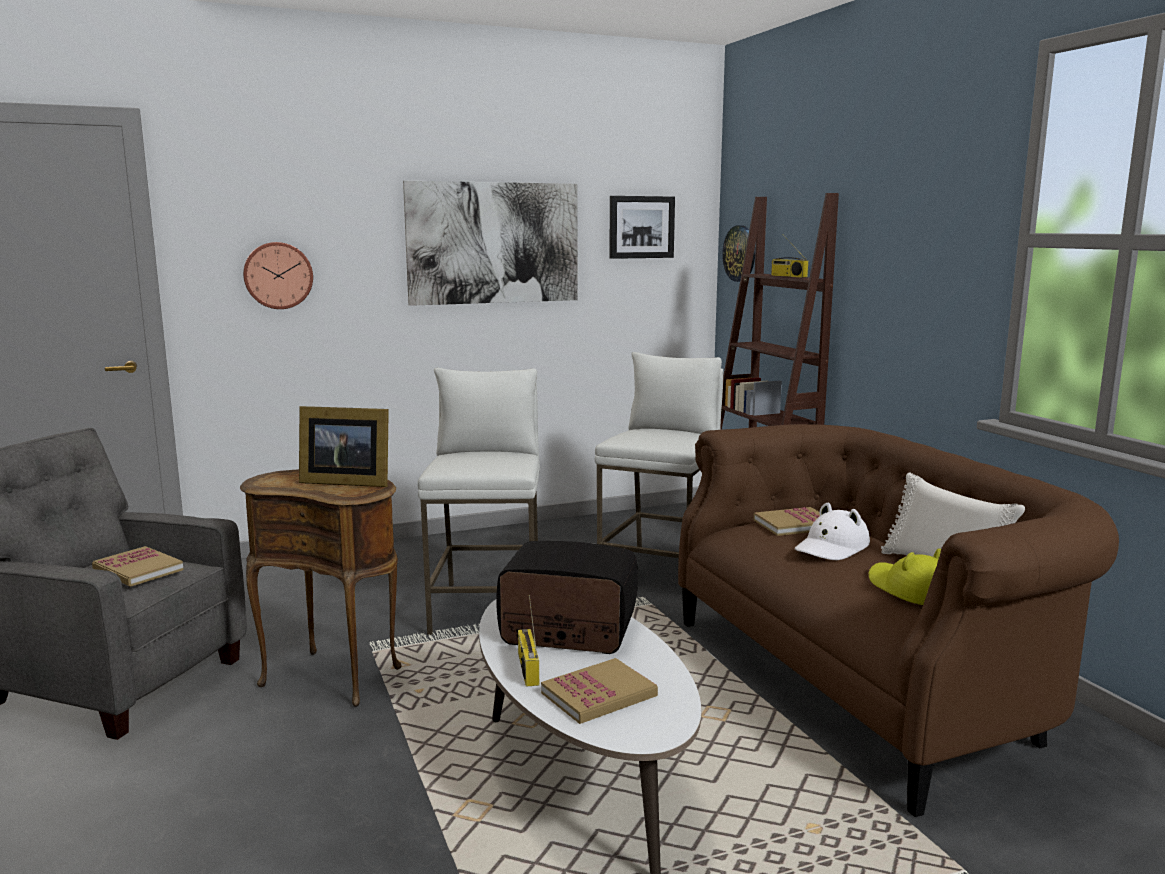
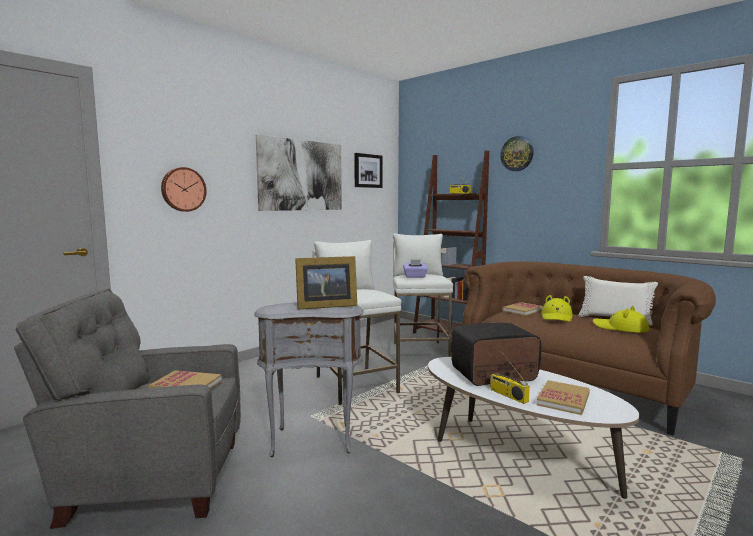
camera: 25 degrees left, 5 degrees down
brown side table [240,469,402,707] -> grey side table [254,302,364,457]
wall clock [722,225,755,282] -> wall clock moved to [500,136,534,171]
white hat [795,503,870,560] -> yellow hat [542,295,573,322]
none -> purple tissue box [403,259,428,278]

